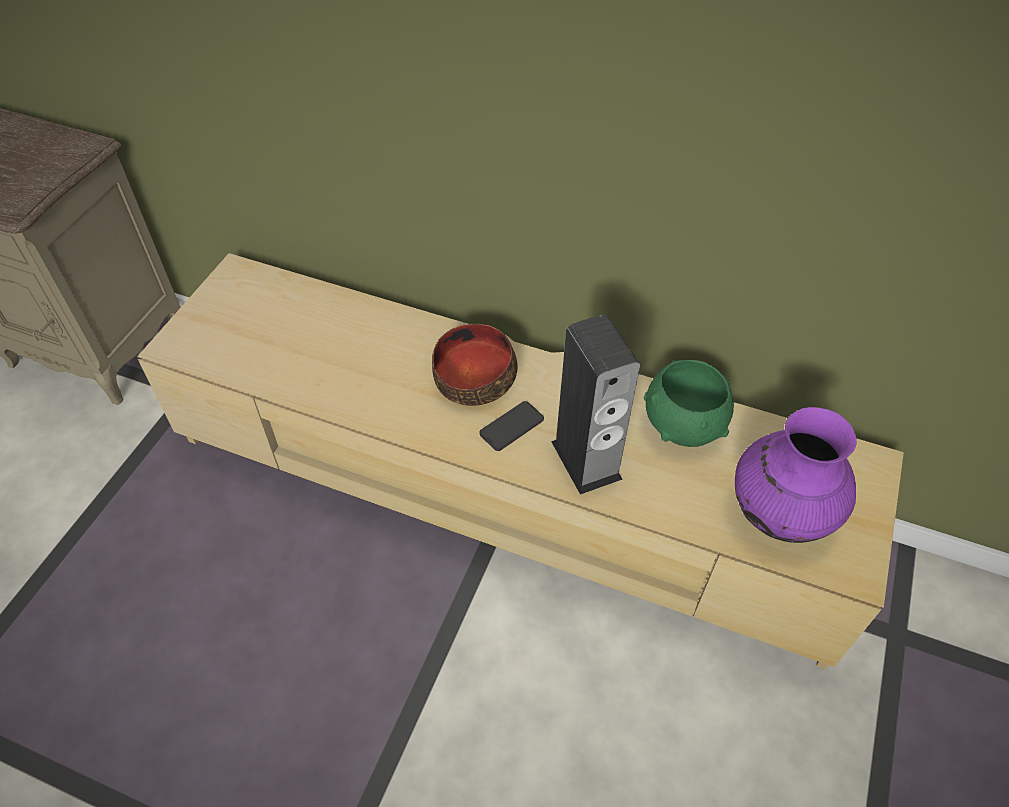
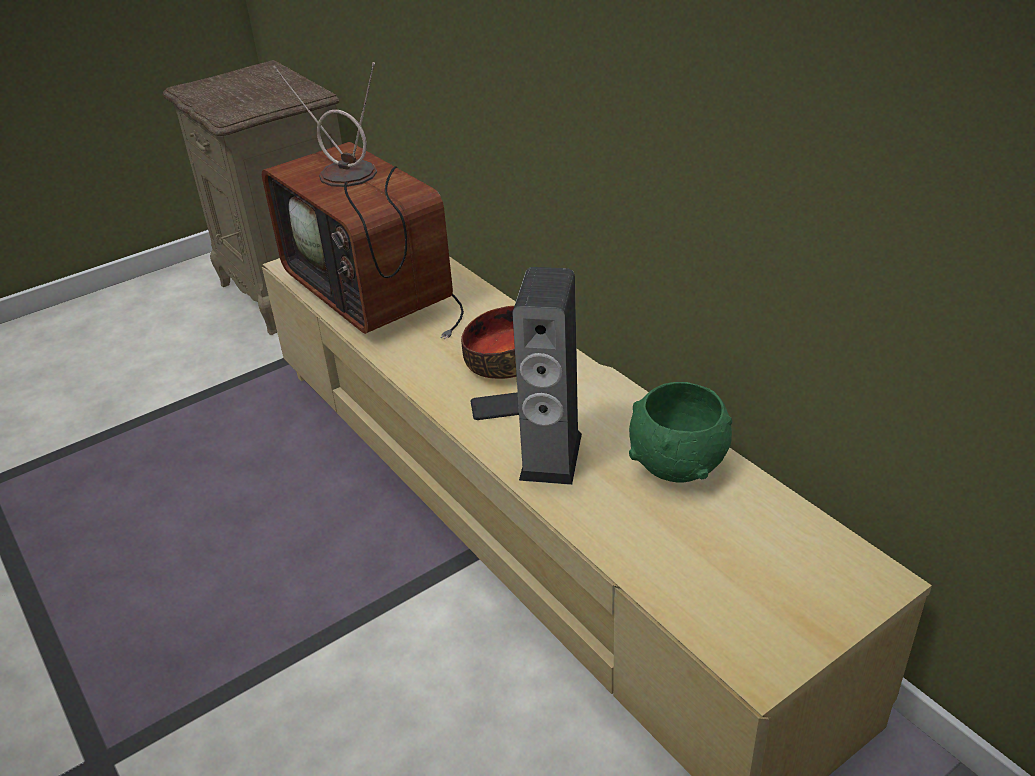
camera: 35 degrees right, 15 degrees down
purple vase [735,407,857,543] -> none
none -> television [262,62,464,339]

